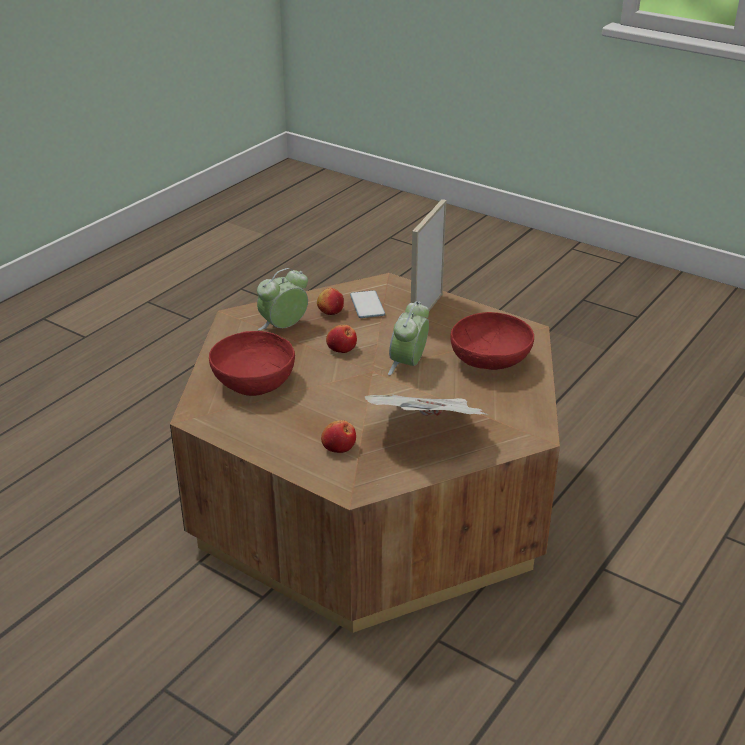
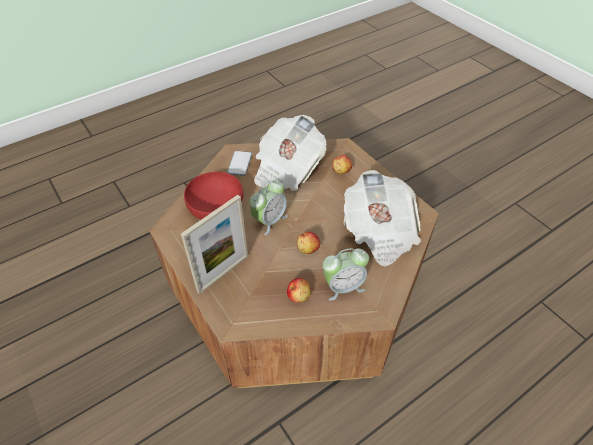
camera: 160 degrees left, 15 degrees up
red bowl [209,331,295,396] -> newspaper [343,170,421,267]
phone [350,290,385,318] -> phone moved to [227,151,252,176]

